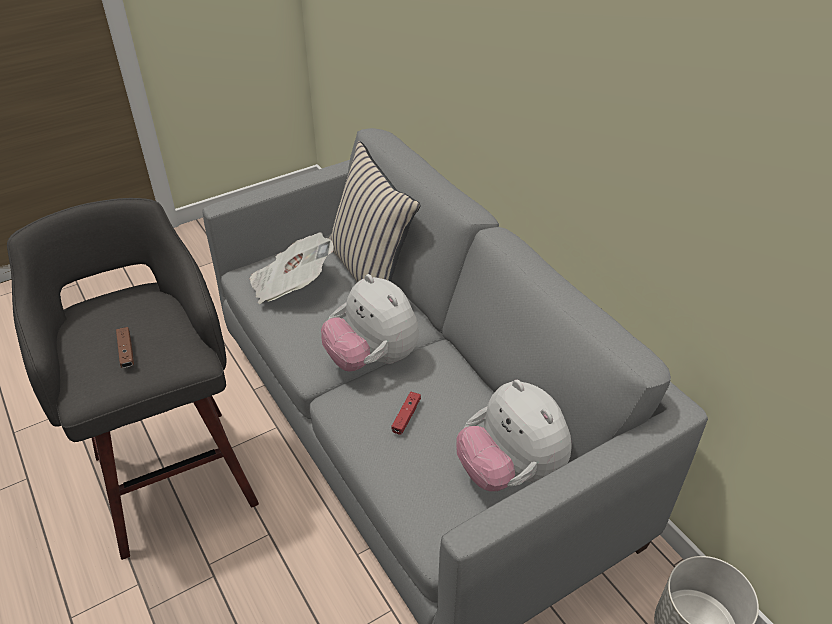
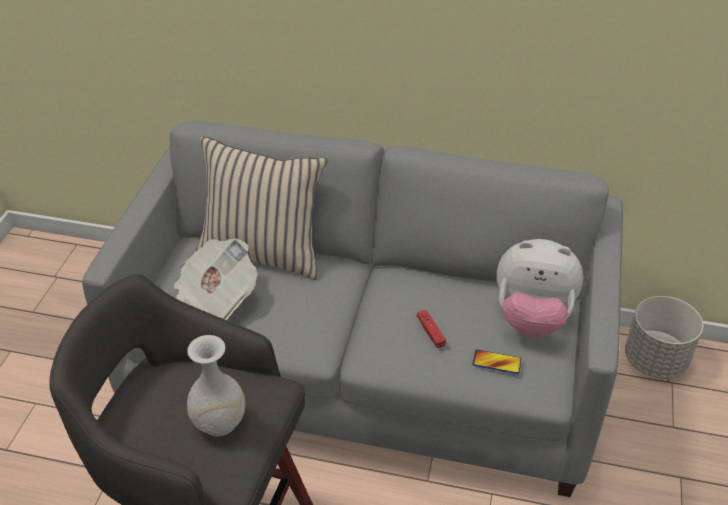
camera: 45 degrees left, 0 degrees up
brown game controller [116,327,134,368] -> white vase [187,335,245,436]
plush toy [321,274,419,371] -> none
none -> phone [473,349,521,374]

